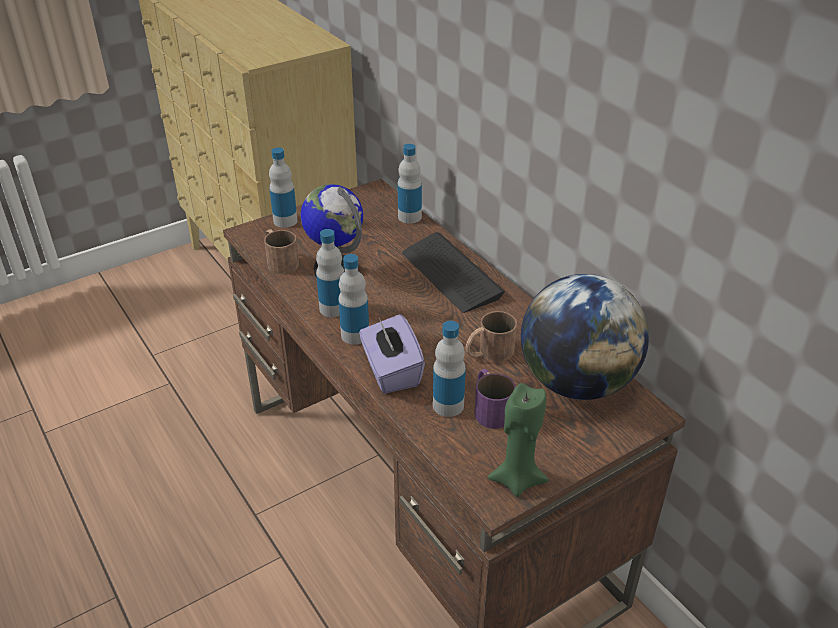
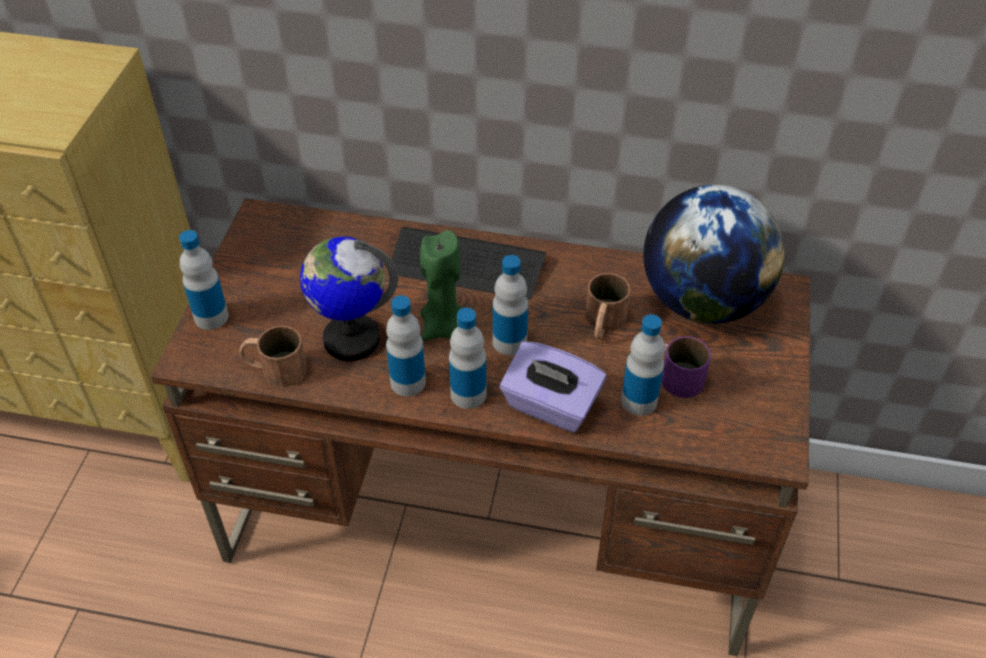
camera: 45 degrees left, 10 degrees up
bottle [398,144,422,224] -> bottle moved to [493,255,528,355]
green candle [488,383,549,497] -> green candle moved to [420,230,464,341]

